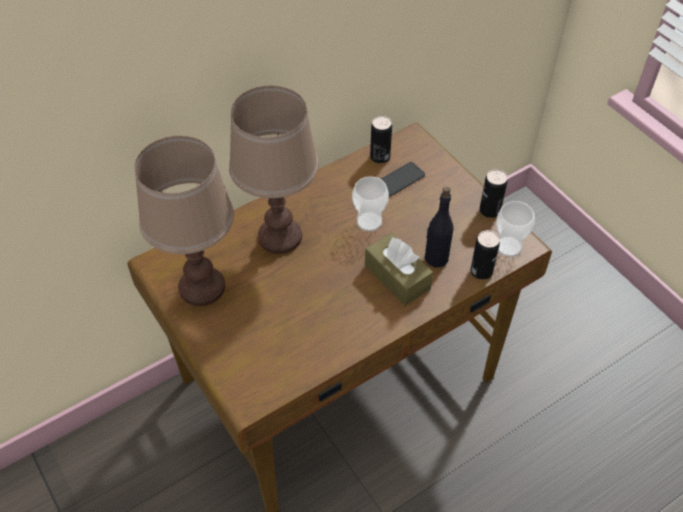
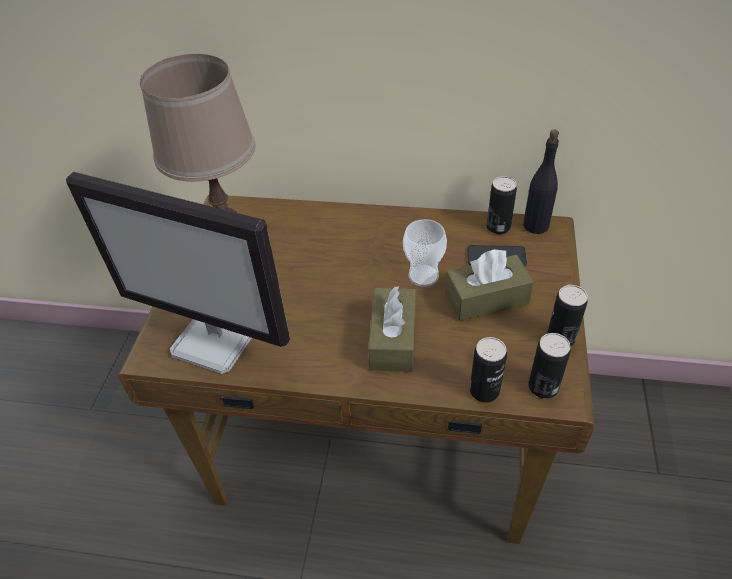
camera: 45 degrees right, 5 degrees down
brown table lamp [229,85,318,254] -> none
black bottle [425,187,454,268] -> black bottle moved to [523,130,559,234]
cup [496,201,535,257] -> can [528,333,570,399]
none -> monitor [66,172,290,374]
none -> brown tissue box [445,249,534,321]

